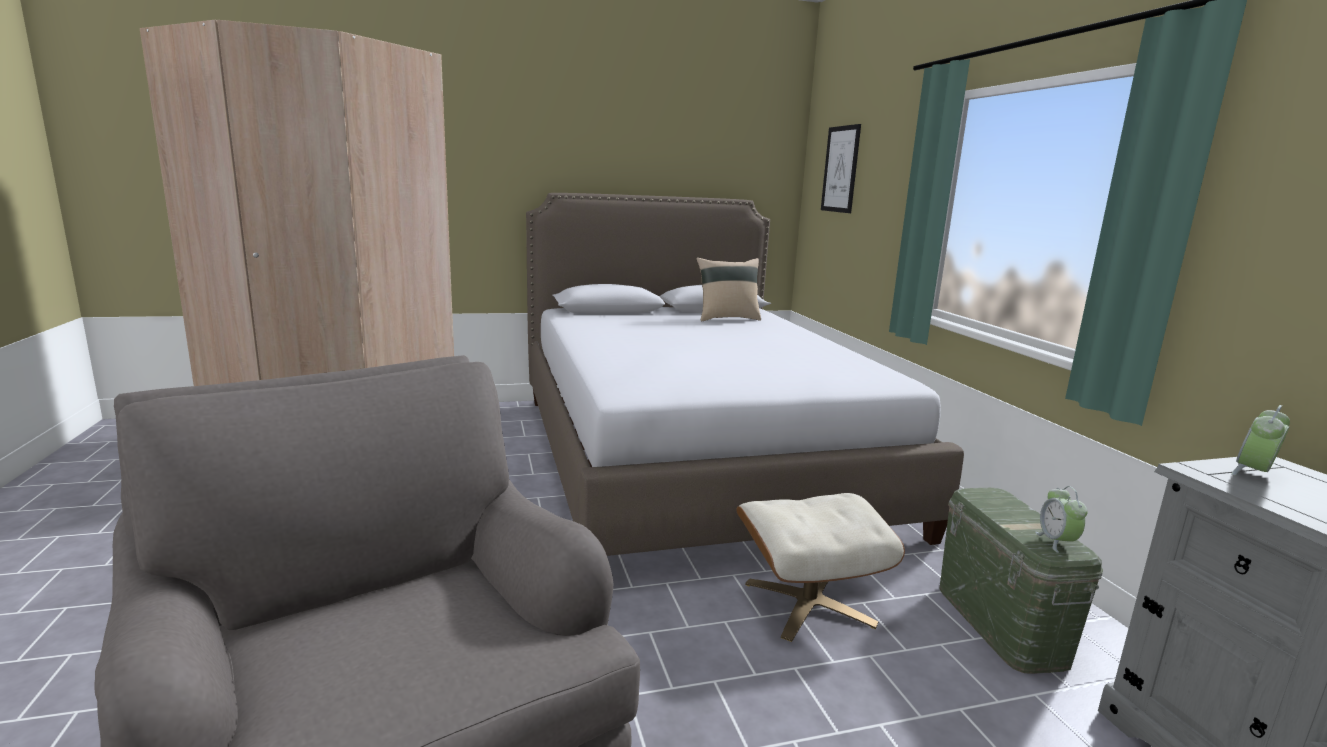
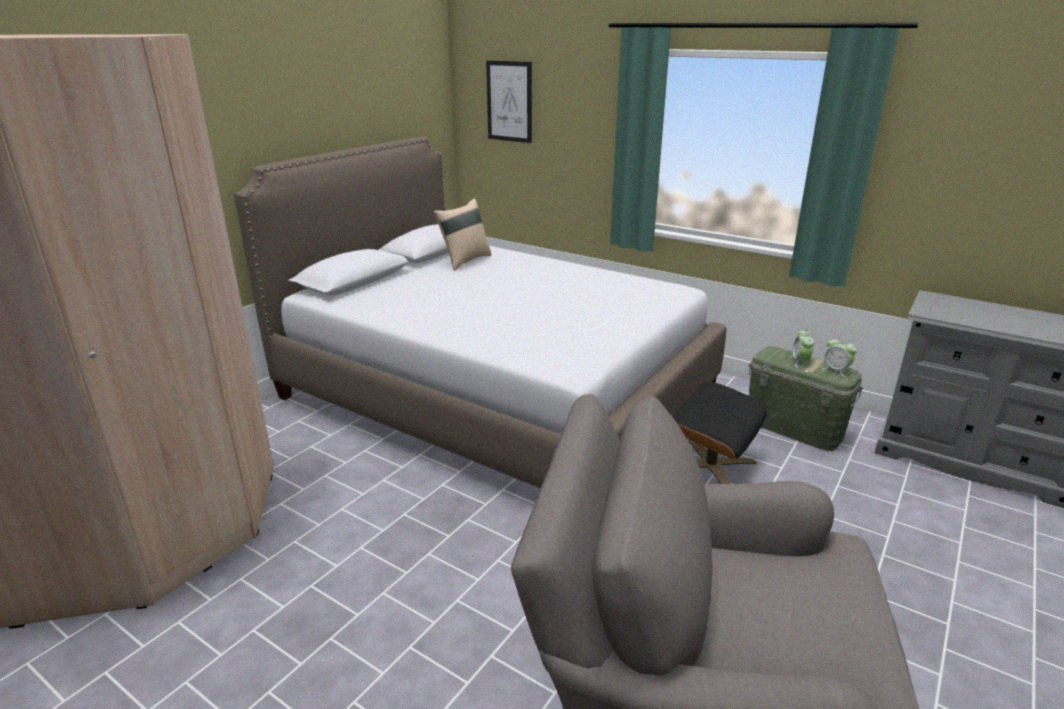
camera: 40 degrees left, 10 degrees up
beige ottoman [736,493,905,642] -> black ottoman [672,382,767,484]
alarm clock [1231,405,1290,476] -> alarm clock moved to [791,329,814,367]

